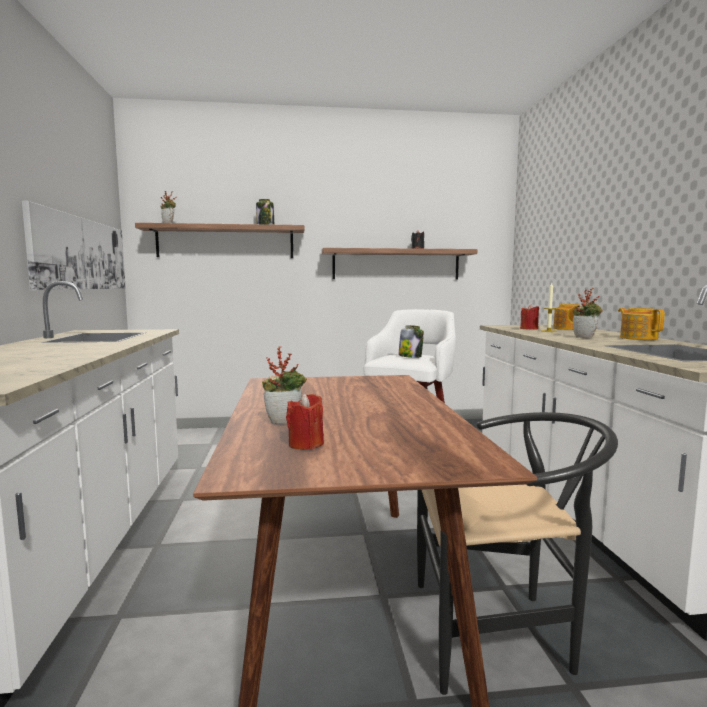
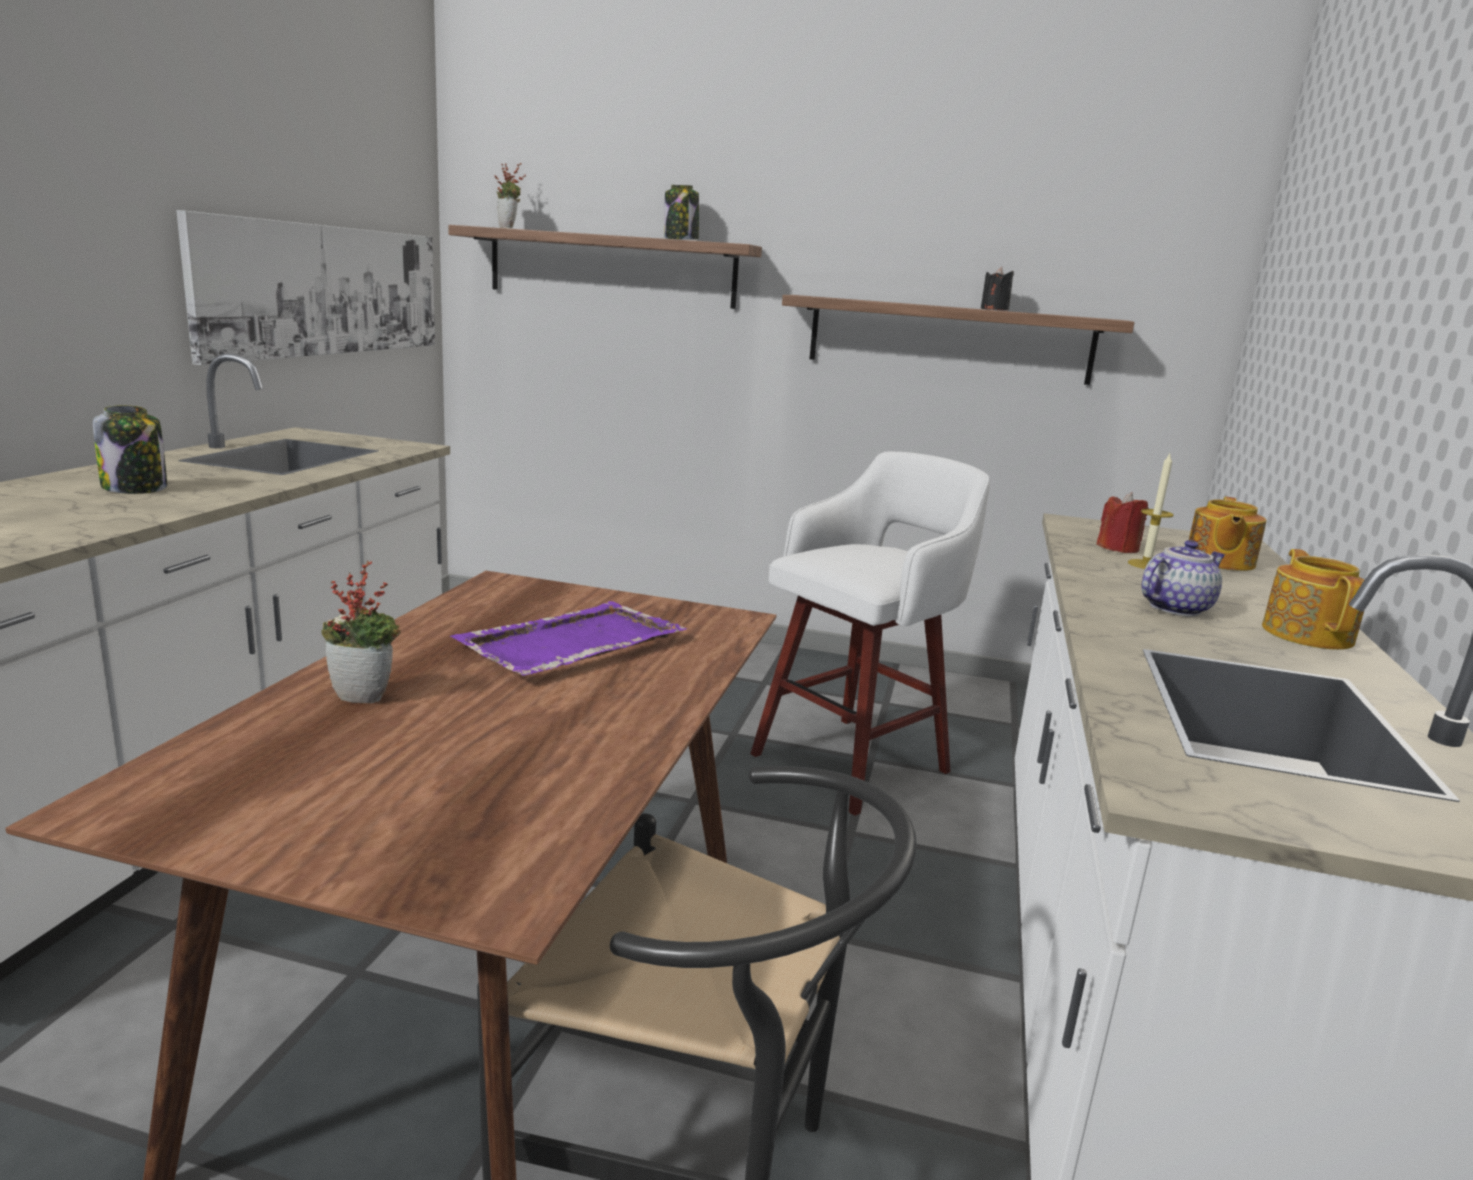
camera: 20 degrees right, 10 degrees up
red candle [286,393,324,450] -> none
jar [398,325,424,358] -> jar moved to [93,405,167,494]
potted plant [573,288,603,338] -> teapot [1142,540,1226,617]
none -> purple tray [450,601,687,676]

